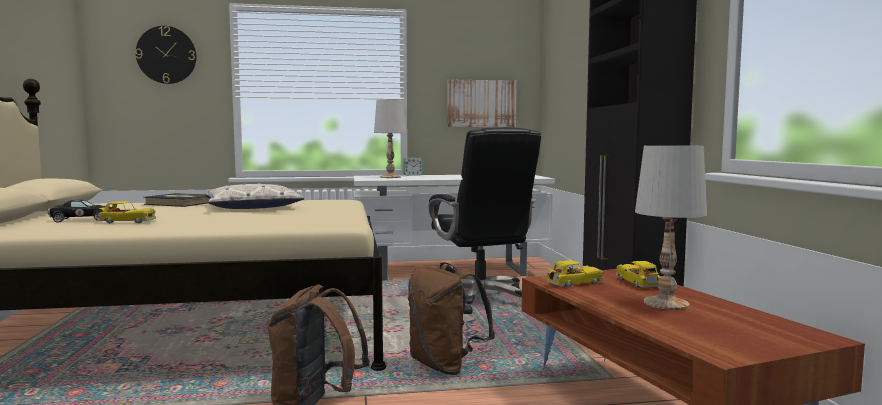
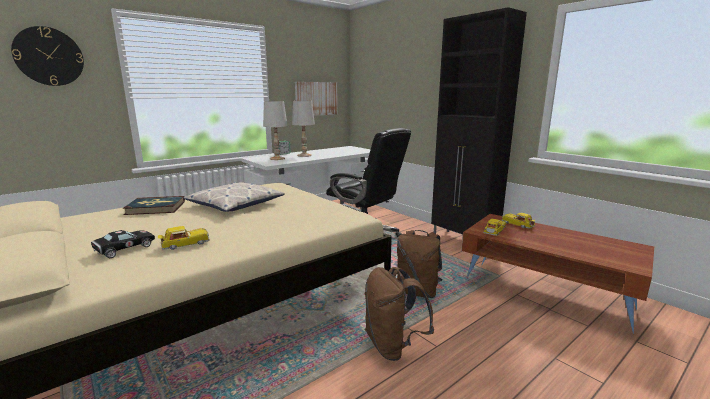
camera: 30 degrees left, 10 degrees up
white table lamp [635,145,707,310] -> white table lamp moved to [292,101,315,157]

